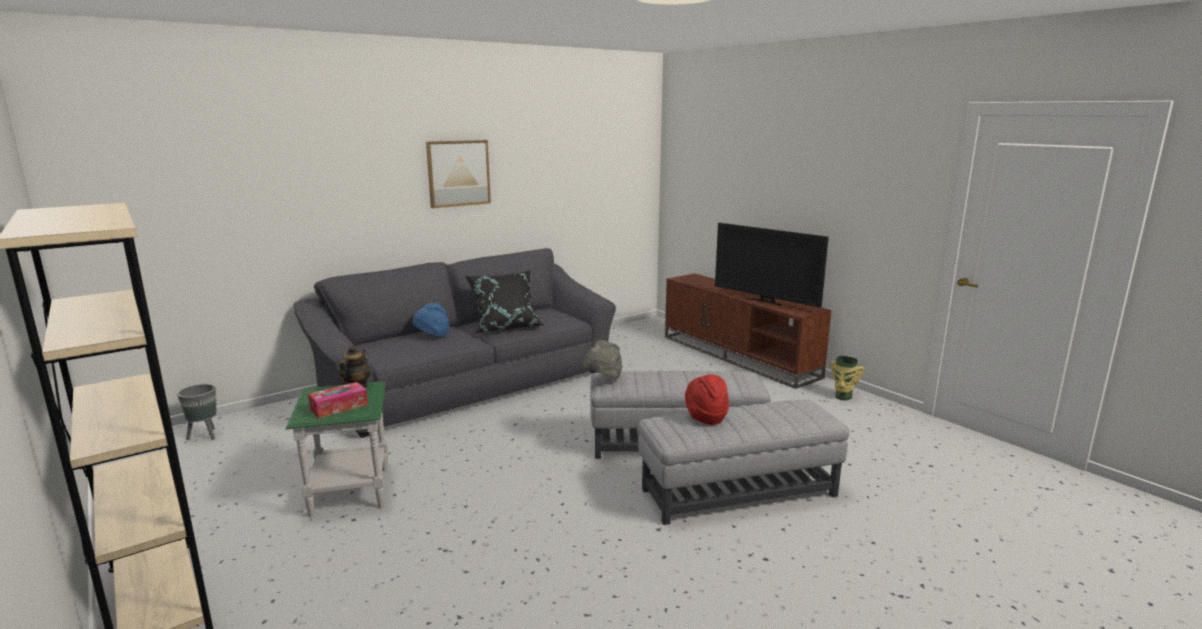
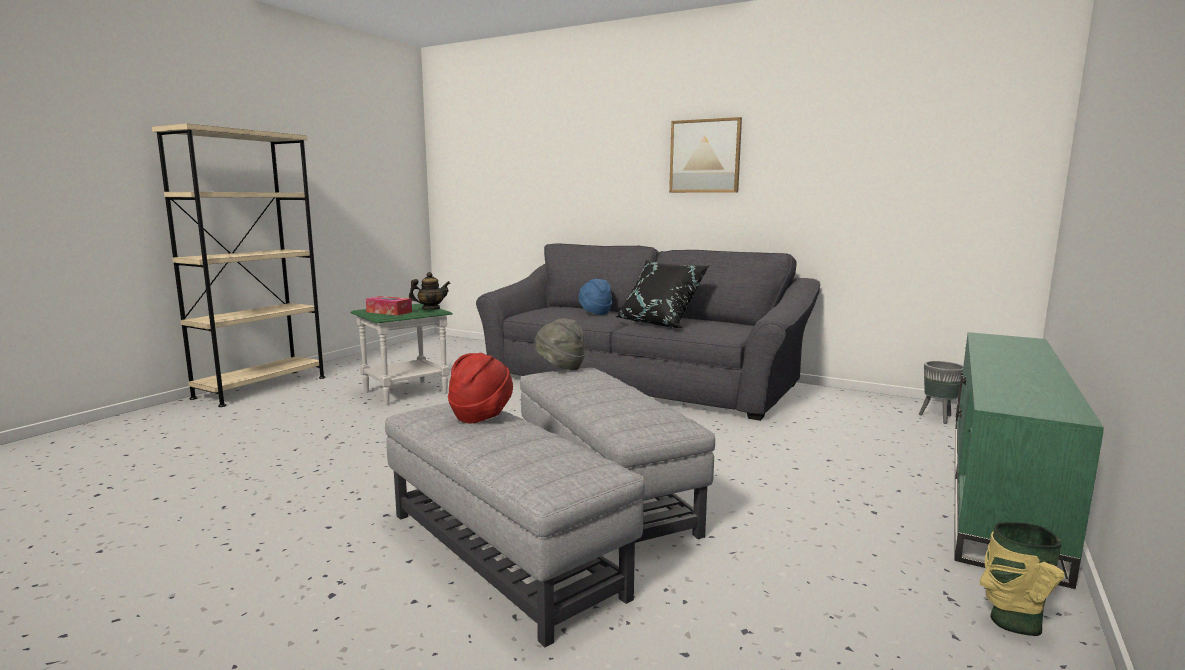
camera: 65 degrees right, 5 degrees down
grey planter [177,384,217,440] -> grey planter moved to [919,361,963,424]
brown tv stand [665,273,831,389] -> green tv stand [954,332,1104,589]
television [715,223,829,308] -> none

